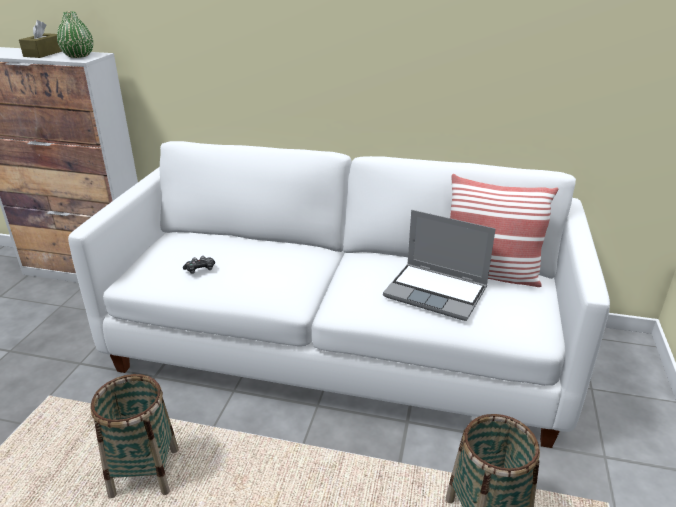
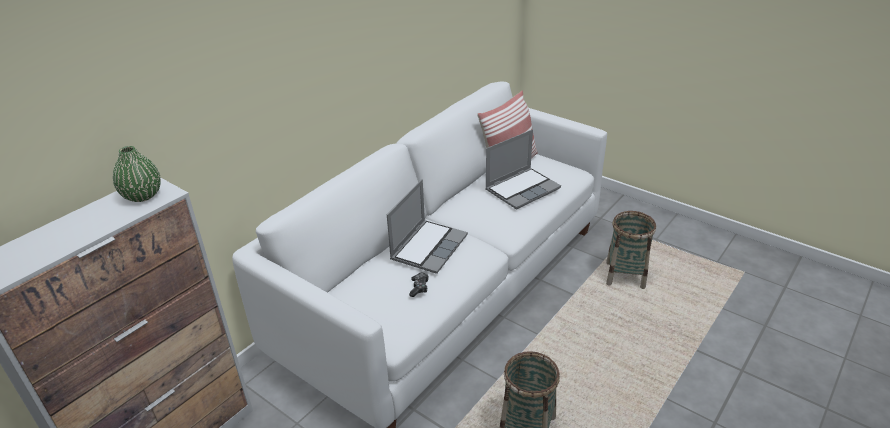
camera: 65 degrees left, 5 degrees up
brown tissue box [19,20,62,58] -> none
none -> laptop [387,179,468,274]

